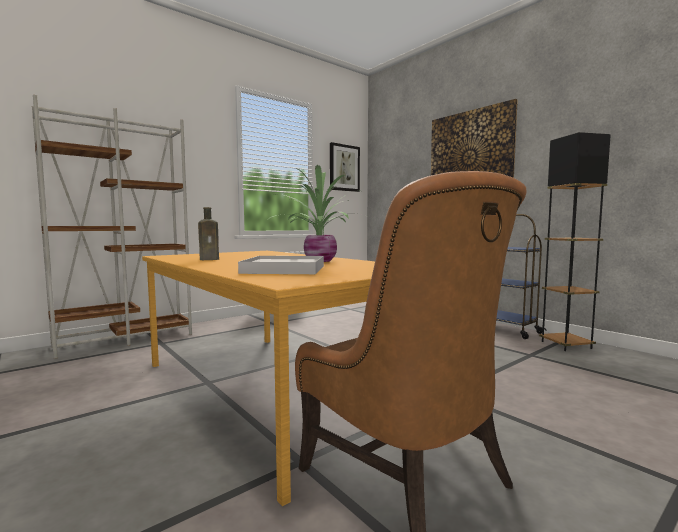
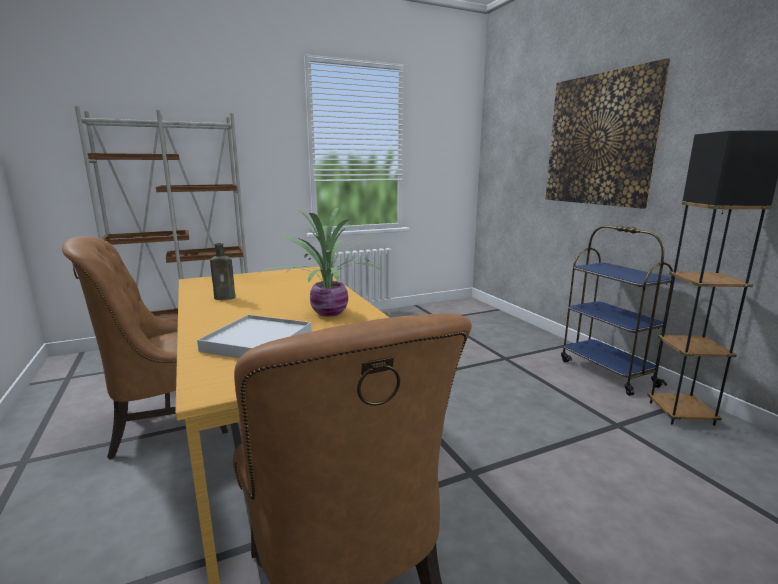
camera: 15 degrees right, 10 degrees up
picture [330,142,360,192] -> none
none -> brown chair [62,236,228,459]

